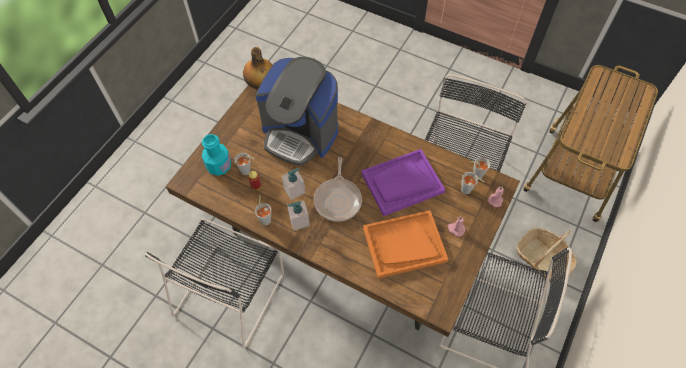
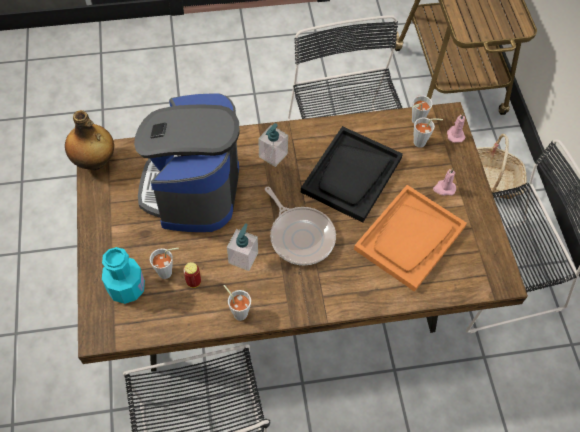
camera: 40 degrees left, 0 degrees up
coffee machine [255,57,338,166] -> coffee machine turned 105 degrees clockwise [134,93,240,232]
soap dispenser [288,200,310,230] -> soap dispenser moved to [258,123,288,167]
purple tray [361,149,445,216] -> black tray [301,126,403,223]

